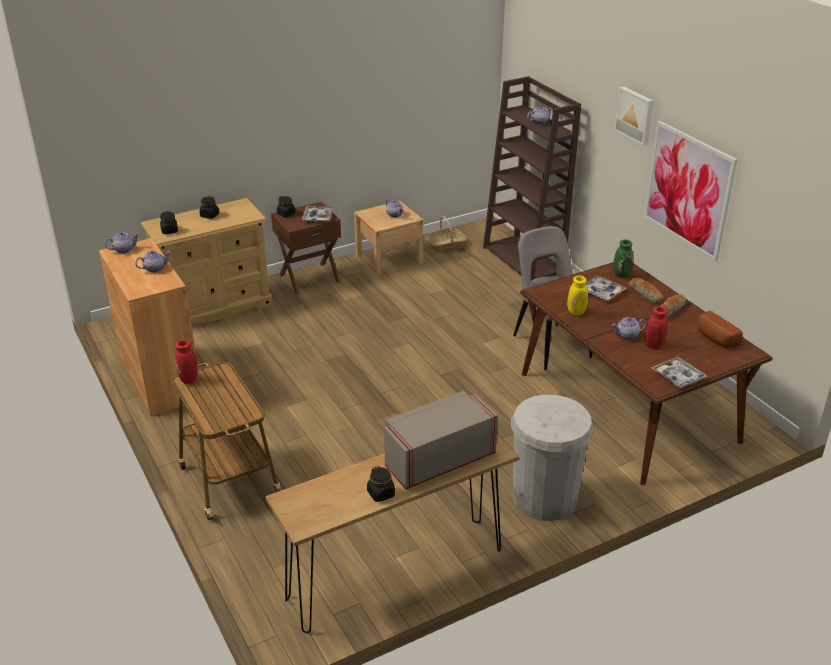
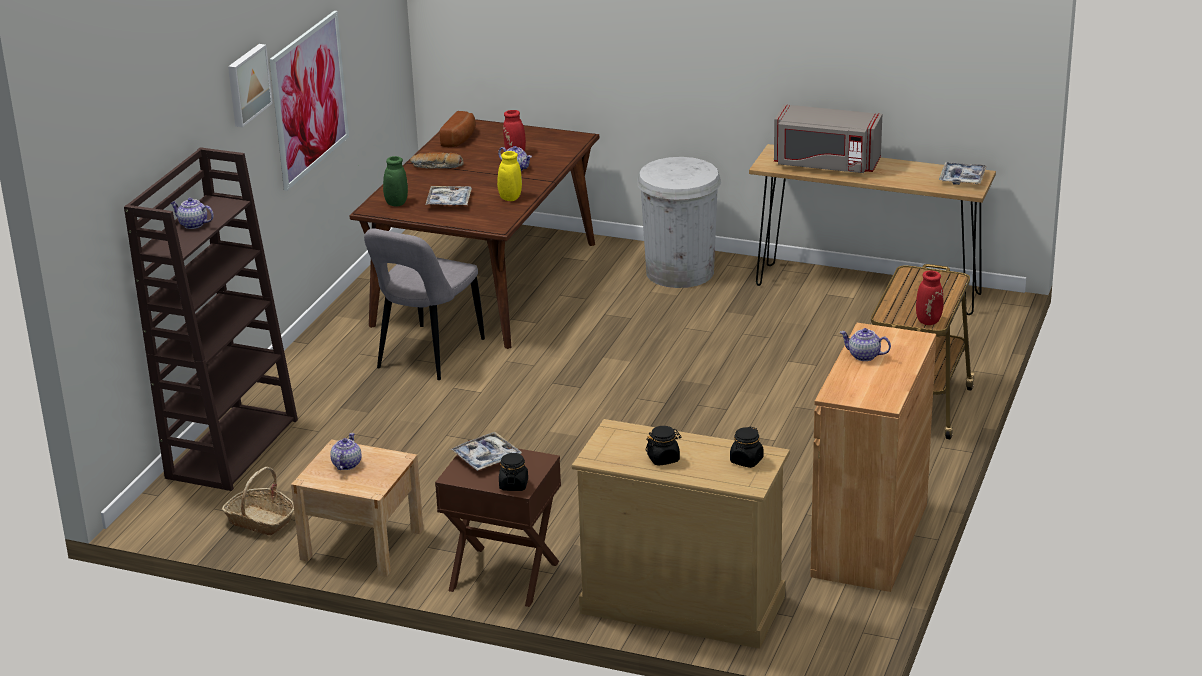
camera: 130 degrees left, 5 degrees down
teapot [105,232,139,254] -> none
black jar [367,466,395,502] -> none
bread [629,278,663,304] -> none
tray [651,357,707,388] -> tray moved to [939,162,987,185]

